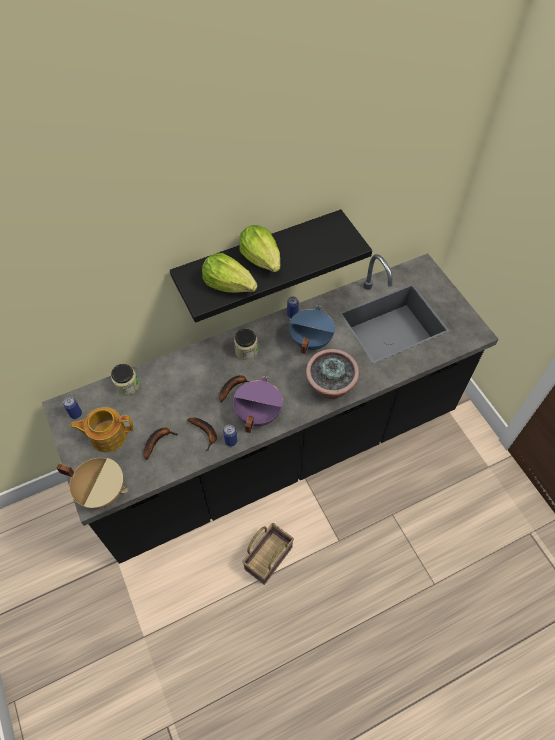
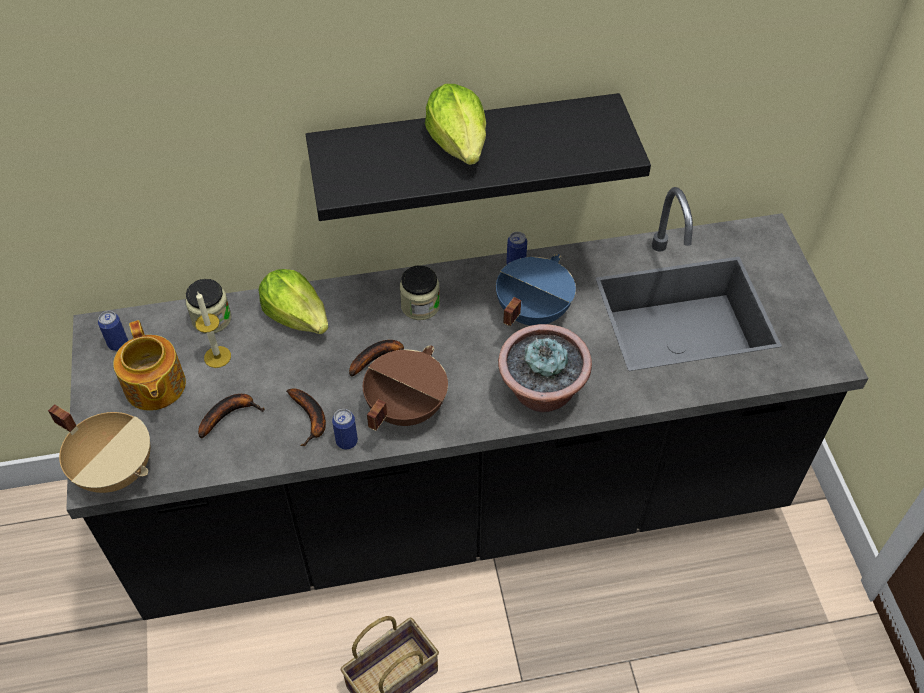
camera: 15 degrees right, 5 degrees down
teapot [70,407,133,452] -> teapot turned 120 degrees counterclockwise [113,320,186,411]
lettuce [202,253,258,293] -> lettuce moved to [258,269,328,334]
purple cooking pot [233,376,283,433] -> brown cooking pot [363,346,448,431]
none -> candle [195,292,231,368]

